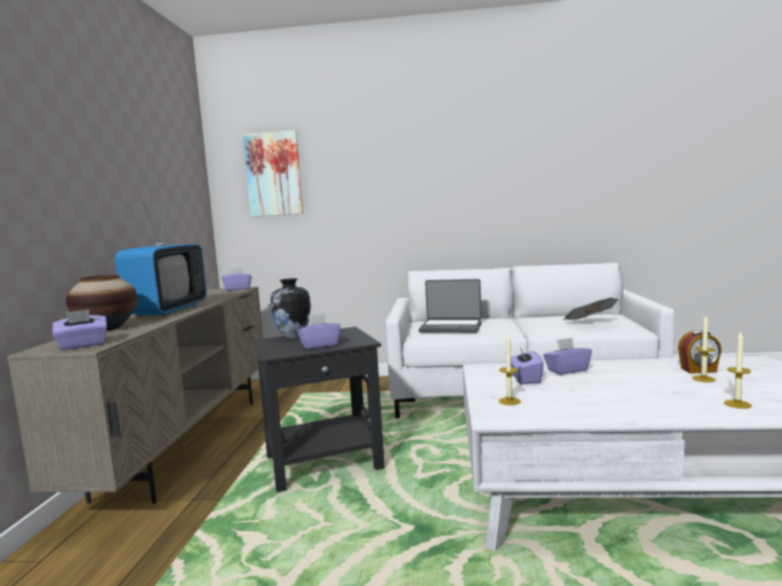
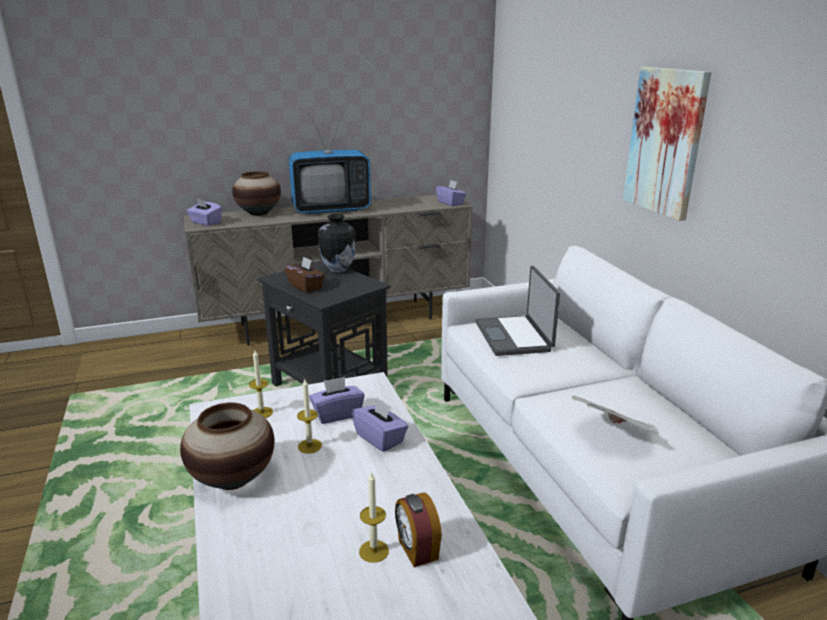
camera: 65 degrees right, 15 degrees up
picture [243,130,303,217] -> picture moved to [623,67,711,221]
purple tissue box [297,313,340,349] -> brown tissue box [285,256,325,292]
candle [724,332,752,409] -> candle moved to [297,379,322,454]
none -> vase [180,402,275,490]

